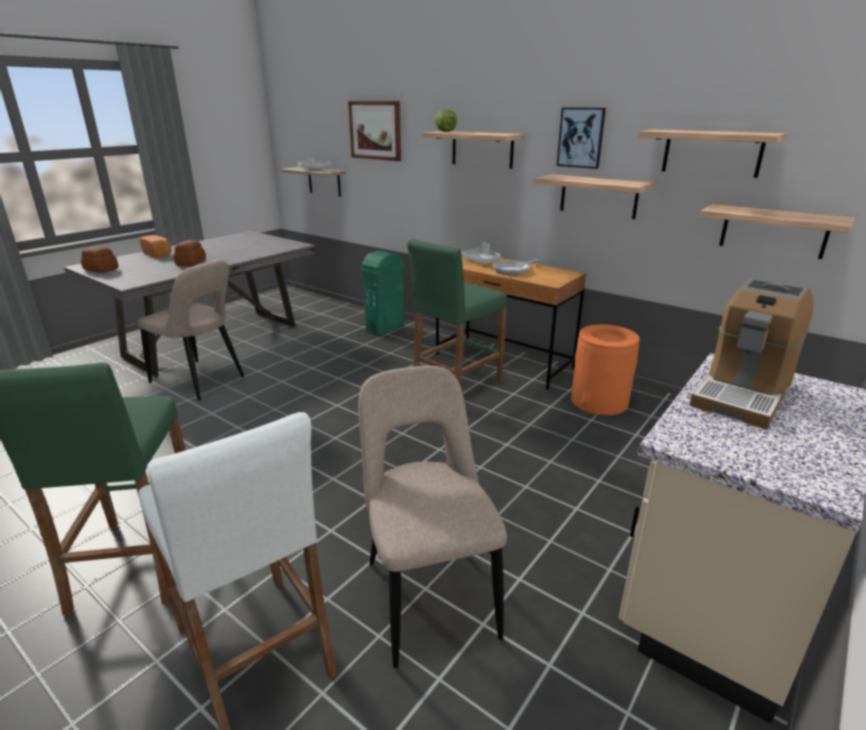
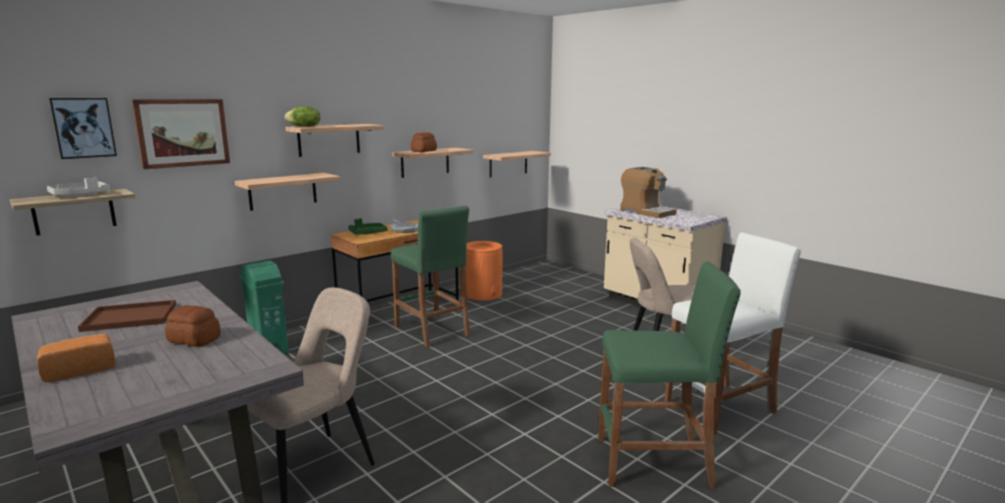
camera: 80 degrees left, 10 degrees down
bread [81,246,118,273] -> bread moved to [411,132,437,152]
grey tray [461,243,501,264] -> green tray [348,218,387,235]
picture [557,108,606,169] -> picture moved to [49,98,117,159]
shelf [638,130,787,178] -> shelf moved to [235,173,340,211]
none -> brown tray [78,300,176,332]

